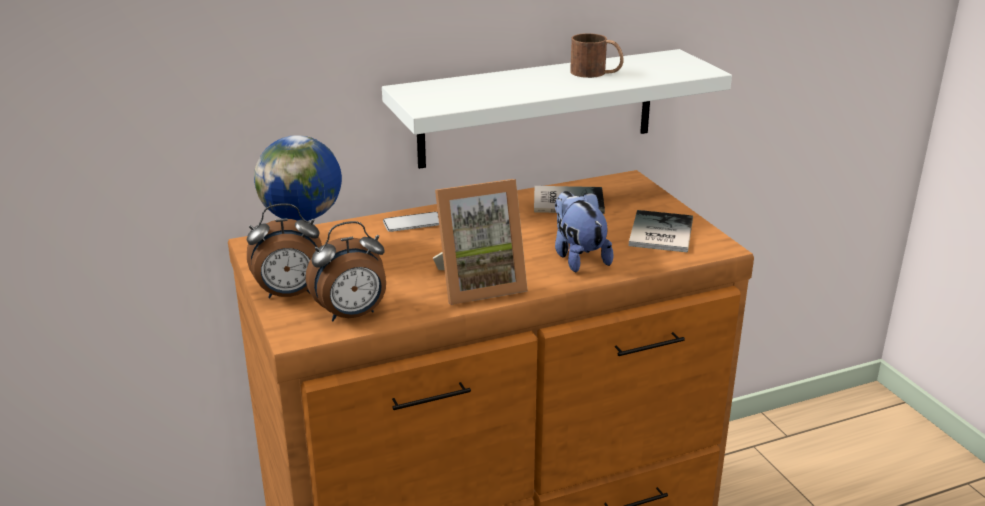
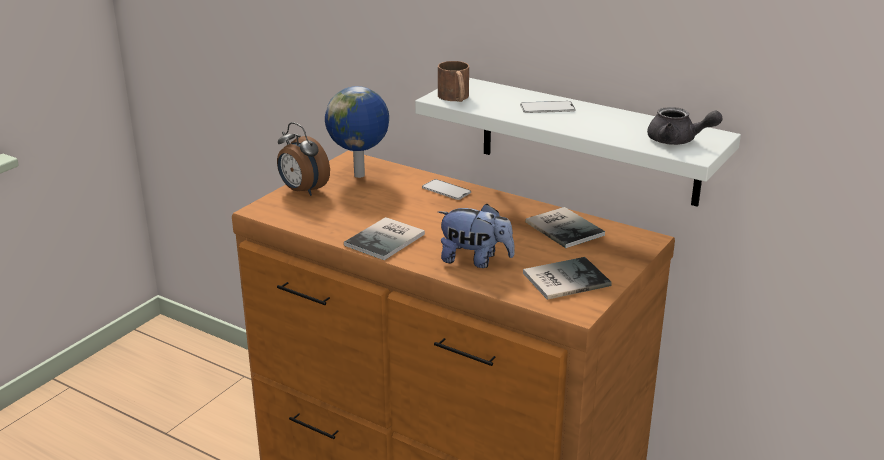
camera: 55 degrees right, 0 degrees up
alarm clock [306,221,386,321] -> none
picture frame [433,179,528,305] -> book [344,217,425,260]
plush toy [555,191,613,272] -> plush toy turned 75 degrees clockwise [438,204,515,268]
brown mug [570,33,624,78] -> brown mug moved to [438,61,469,102]
none -> phone [520,101,575,113]
none -> grey teapot [647,107,723,145]

